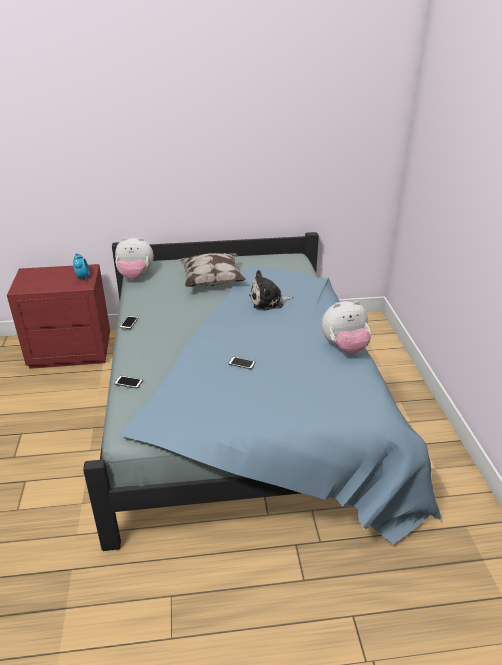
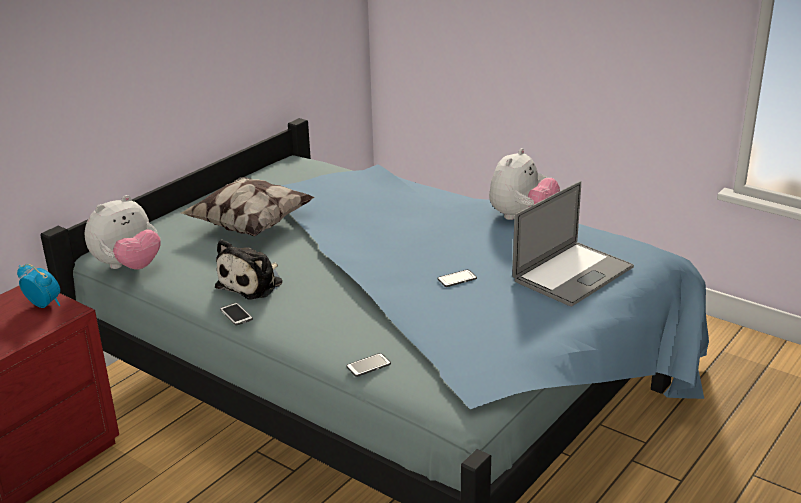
camera: 45 degrees left, 5 degrees down
plush toy [249,270,293,311] -> plush toy moved to [215,239,283,300]
none -> laptop [512,181,634,306]

